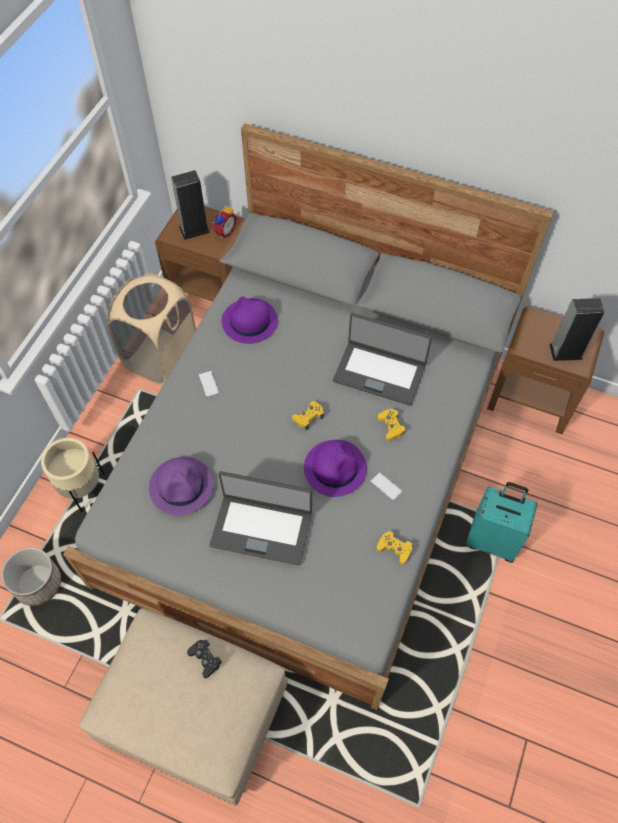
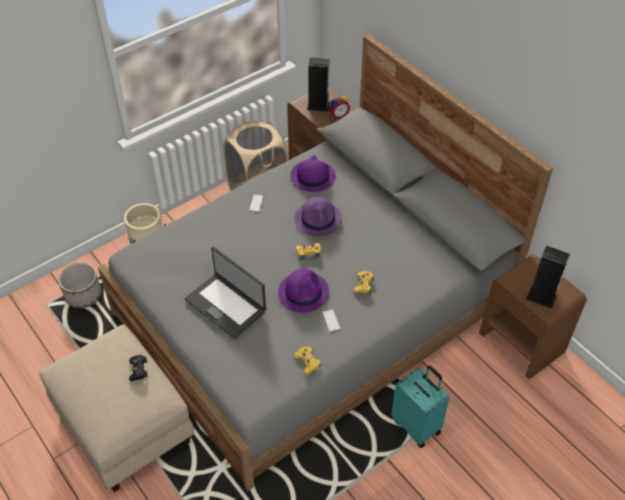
camera: 30 degrees right, 10 degrees down
purple hat [149,457,213,515] -> purple hat moved to [295,197,342,236]
laptop [333,313,432,406] -> none

